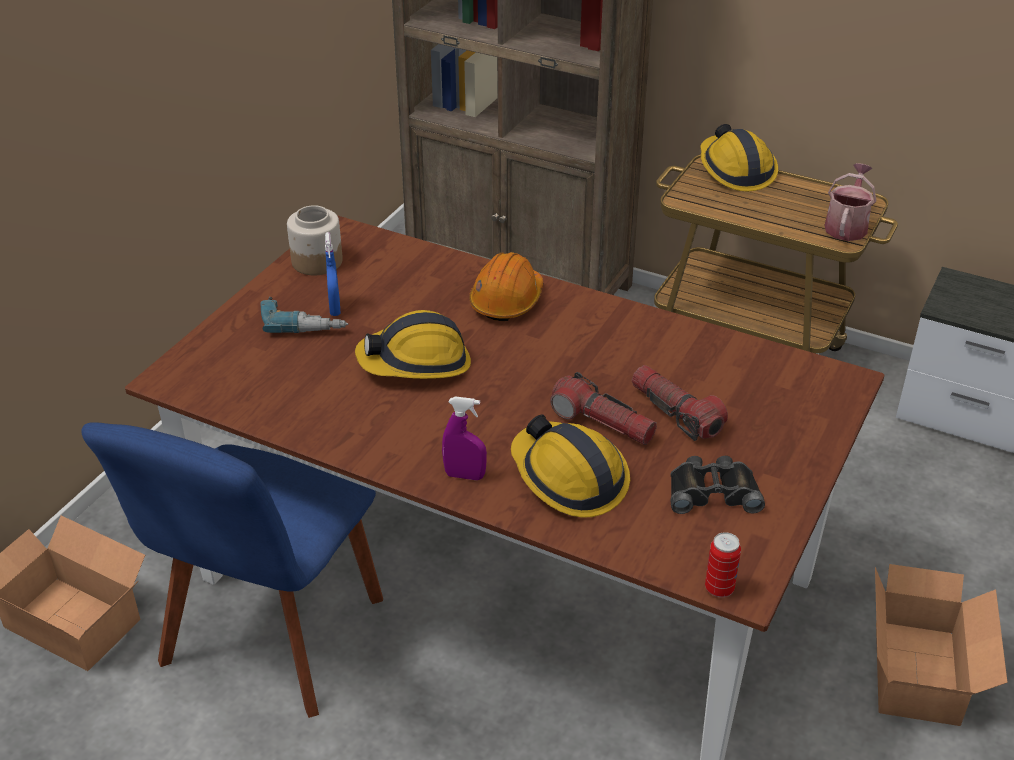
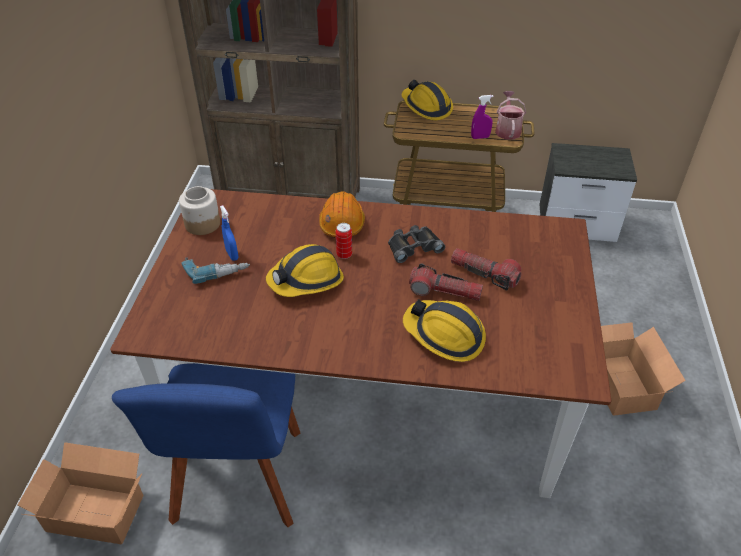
camera: 20 degrees left, 5 degrees up
purple spray bottle [442,396,487,480] -> purple spray bottle moved to [471,95,494,139]
black binoculars [670,456,765,514] -> black binoculars moved to [388,225,445,263]
can [705,532,741,597] -> can moved to [335,223,352,259]

